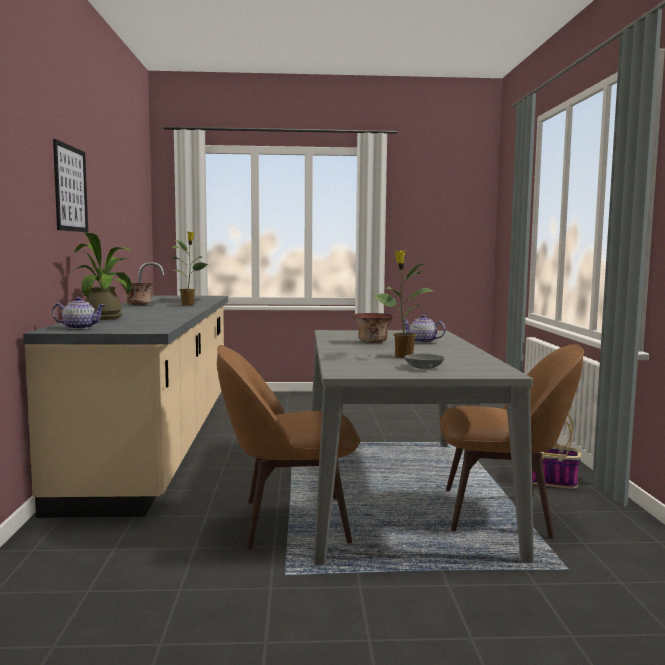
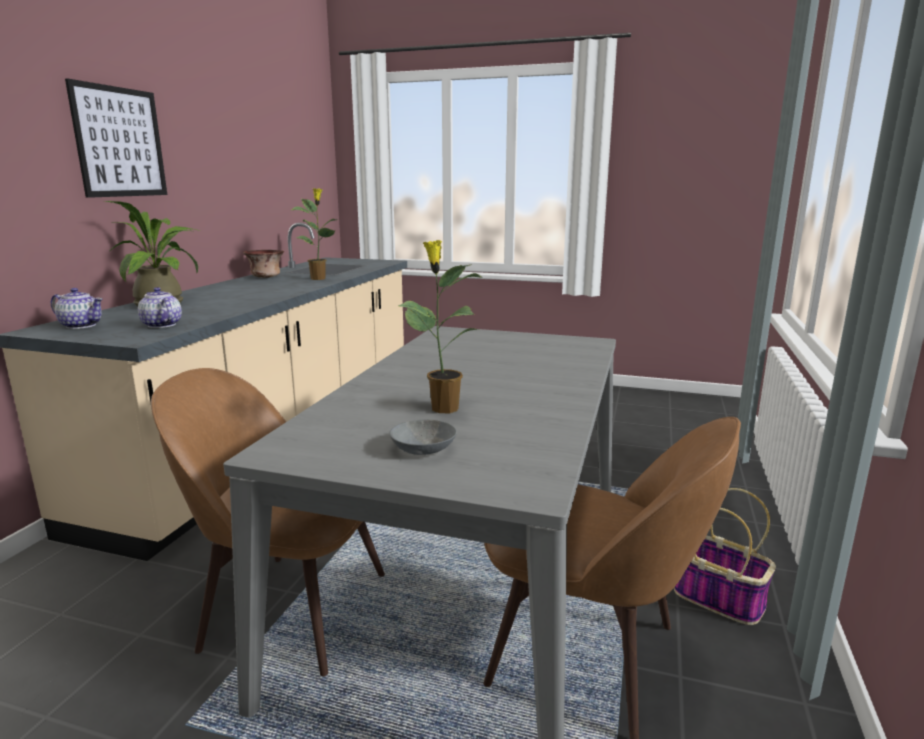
camera: 20 degrees right, 10 degrees up
bowl [353,313,394,343] -> none
teapot [403,315,446,343] -> teapot moved to [138,287,182,328]

